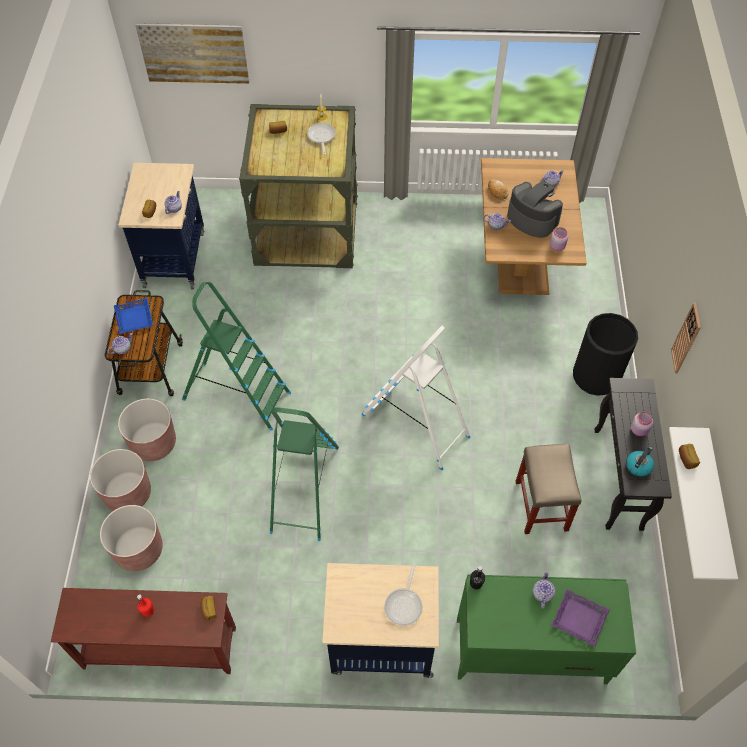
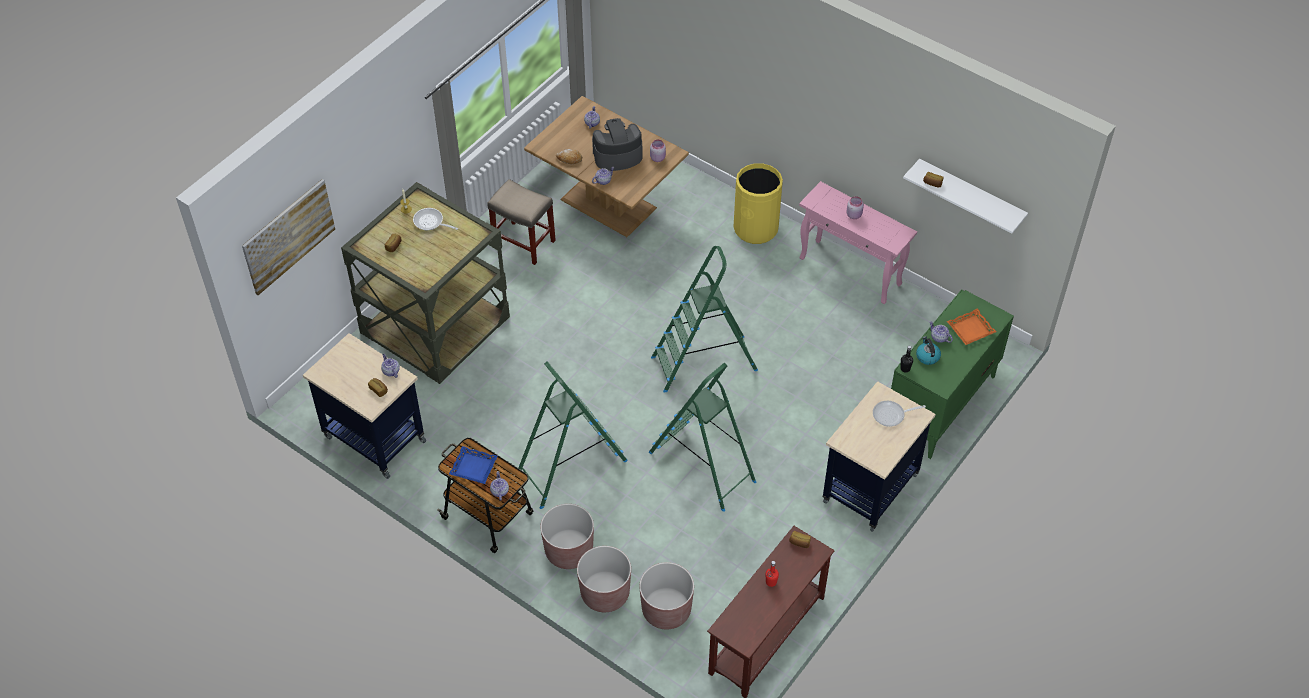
camera: 55 degrees left, 5 degrees down
white step ladder [362,325,470,470] -> green step ladder [651,246,758,393]
frying pan [384,563,423,626] -> frying pan turned 120 degrees clockwise [873,401,926,427]
beige stool [516,444,582,534] -> beige stool moved to [487,179,556,265]
purple tray [551,589,610,647] -> orange tray [947,308,996,345]
black trash can [573,313,638,396] -> yellow trash can [733,163,783,244]
black console table [595,378,672,531] -> pink console table [799,181,917,304]
kettle [626,447,654,477] -> kettle moved to [916,336,941,365]
wall clock [671,303,701,373] -> none

